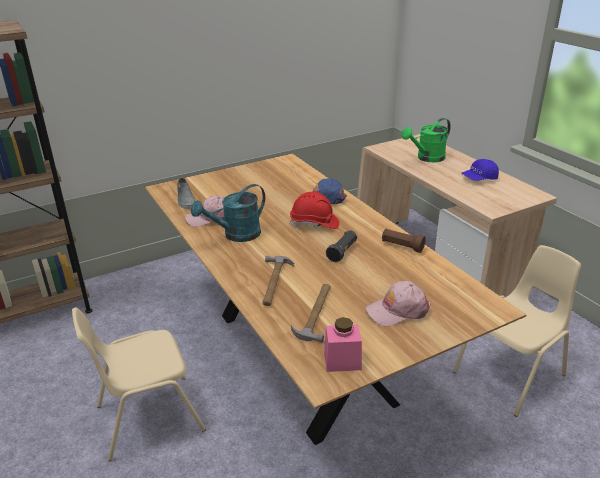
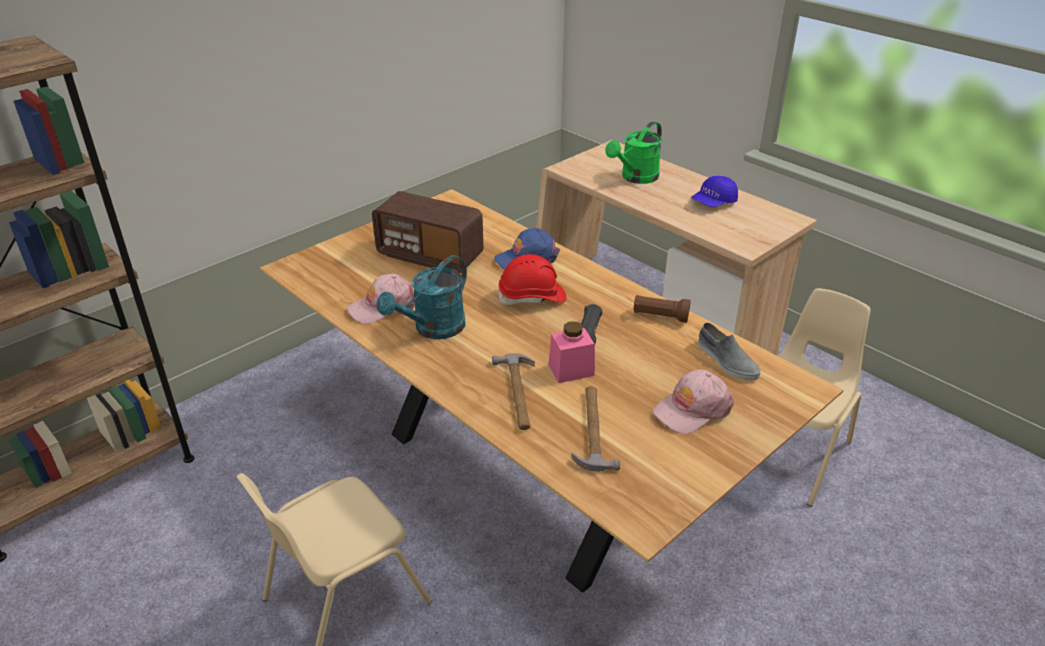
camera: 15 degrees left, 5 degrees up
grey shoe [177,178,195,209] -> grey shoe moved to [698,322,761,380]
pink jar [324,317,362,372] -> pink jar moved to [549,321,595,383]
none -> radio [372,191,483,273]

